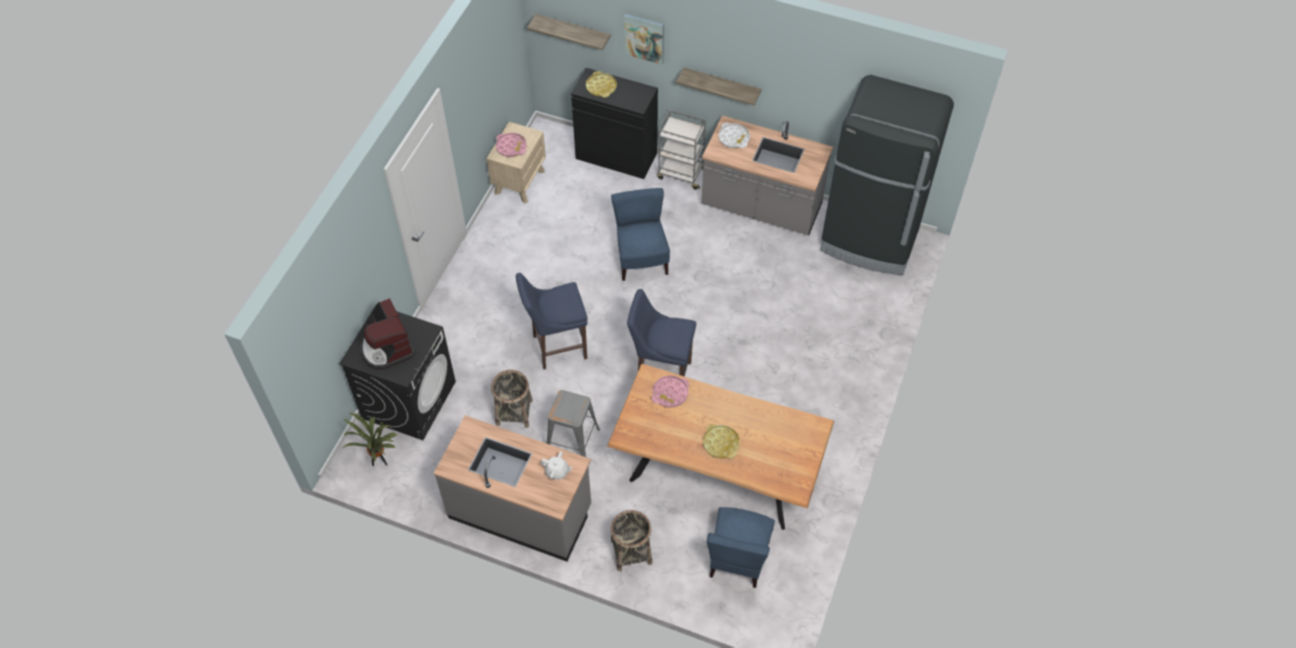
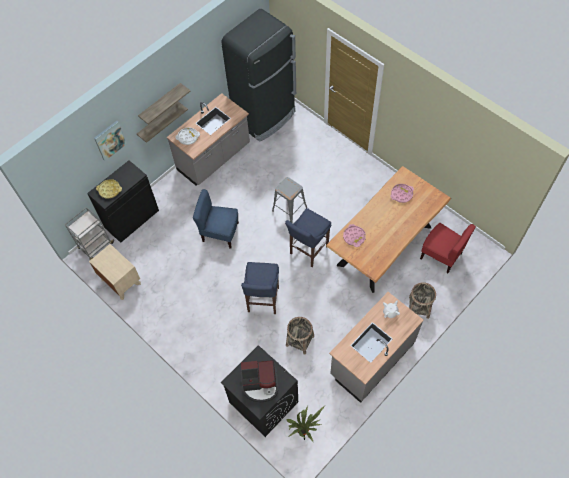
camera: 65 degrees left, 5 degrees up
pink tray [496,133,527,157] -> pink tray moved to [390,184,414,203]
shelf [527,14,611,50] -> shelf moved to [138,83,190,124]
grey stool [547,390,600,457] -> grey stool moved to [272,177,307,223]
grey cart [657,110,706,190] -> grey cart moved to [65,207,115,260]
yellow tray [703,424,740,459] -> none
blue chair [707,507,775,588] -> red chair [420,223,476,273]

